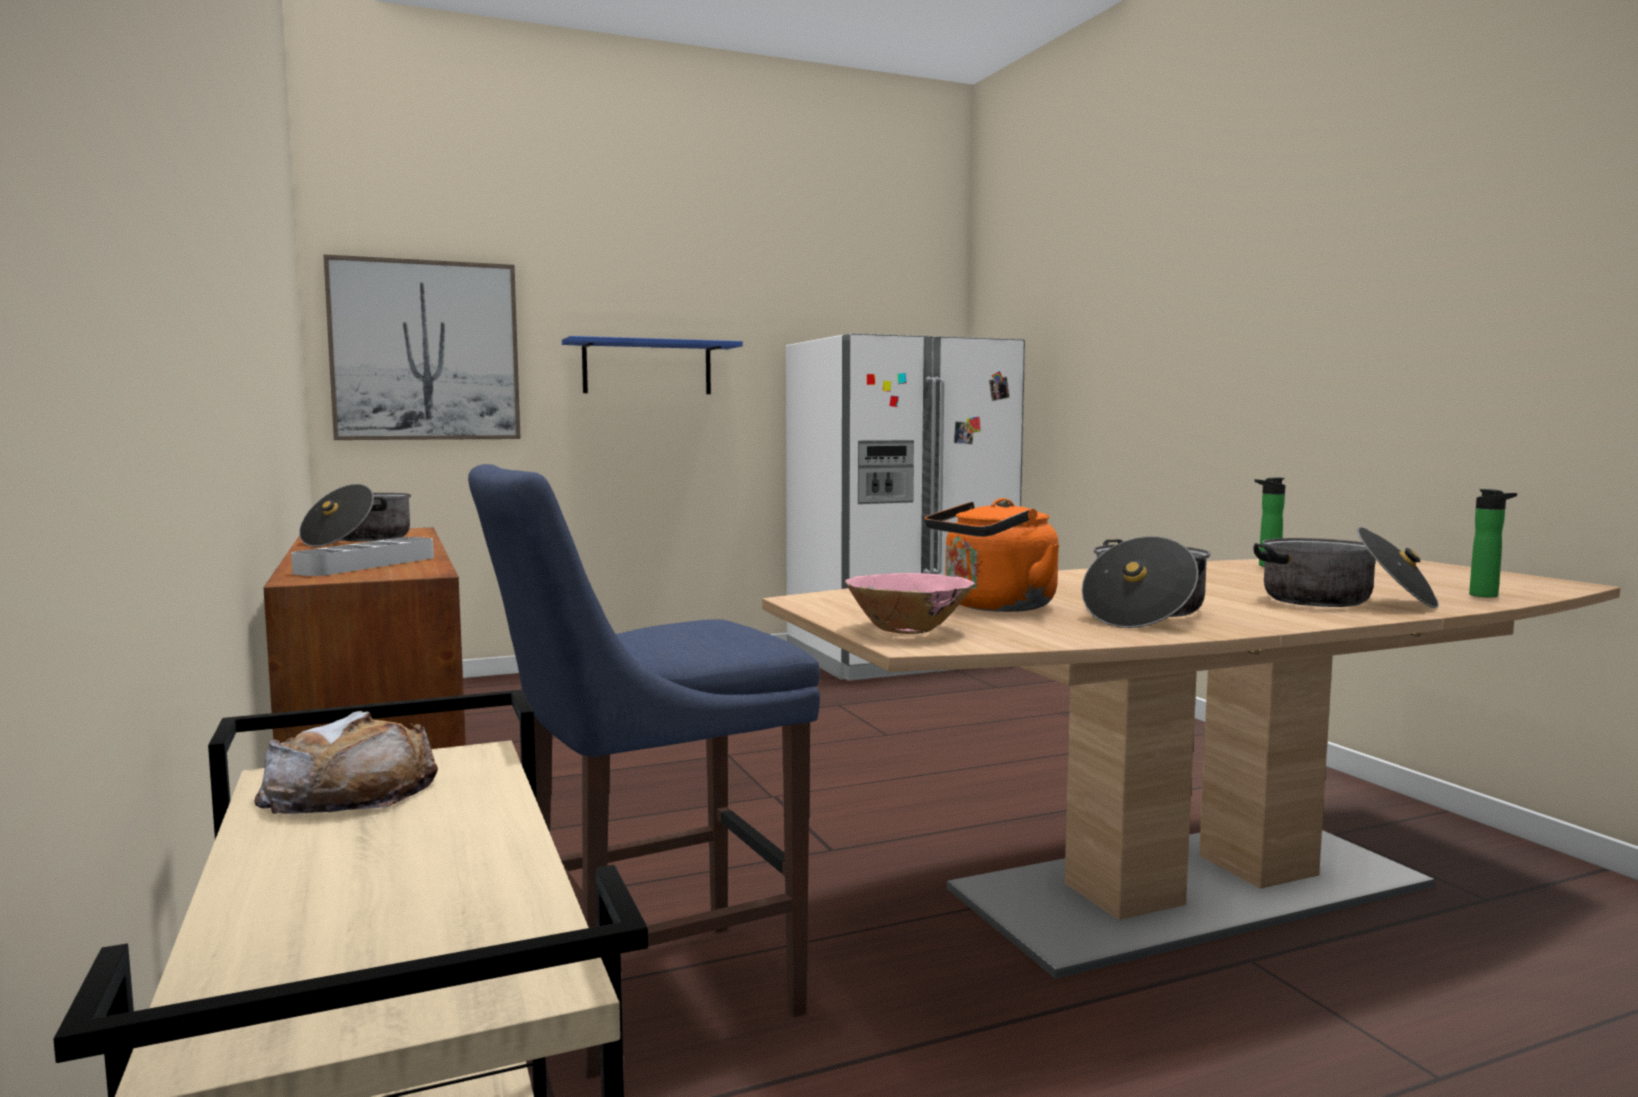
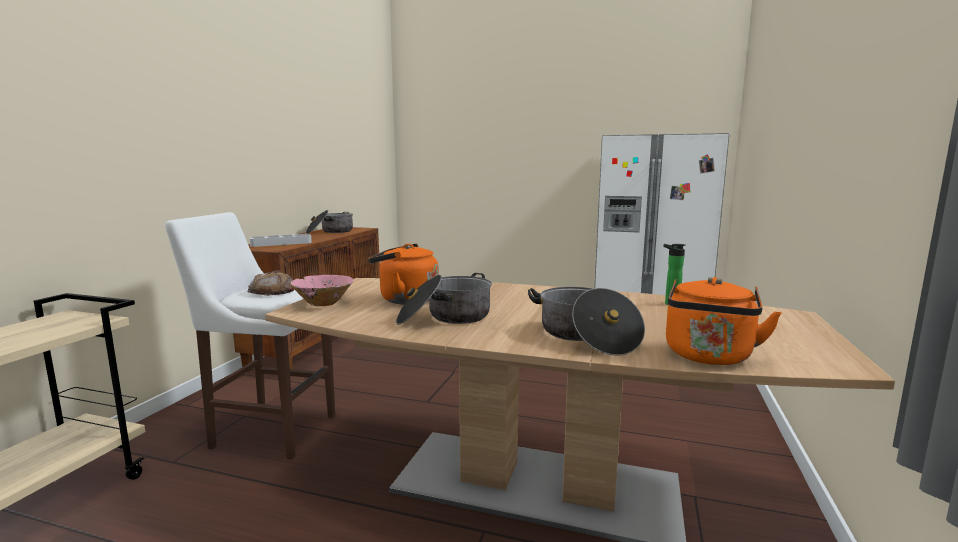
camera: 40 degrees right, 5 degrees up
bread [255,711,438,814] -> bread moved to [248,270,294,296]
picture [323,254,521,440] -> none
blue stool [468,464,820,1079] -> white stool [165,212,335,460]
blue shelf [562,336,743,394] -> none
bottle [1469,489,1517,598] -> orange kettle [666,277,782,365]

